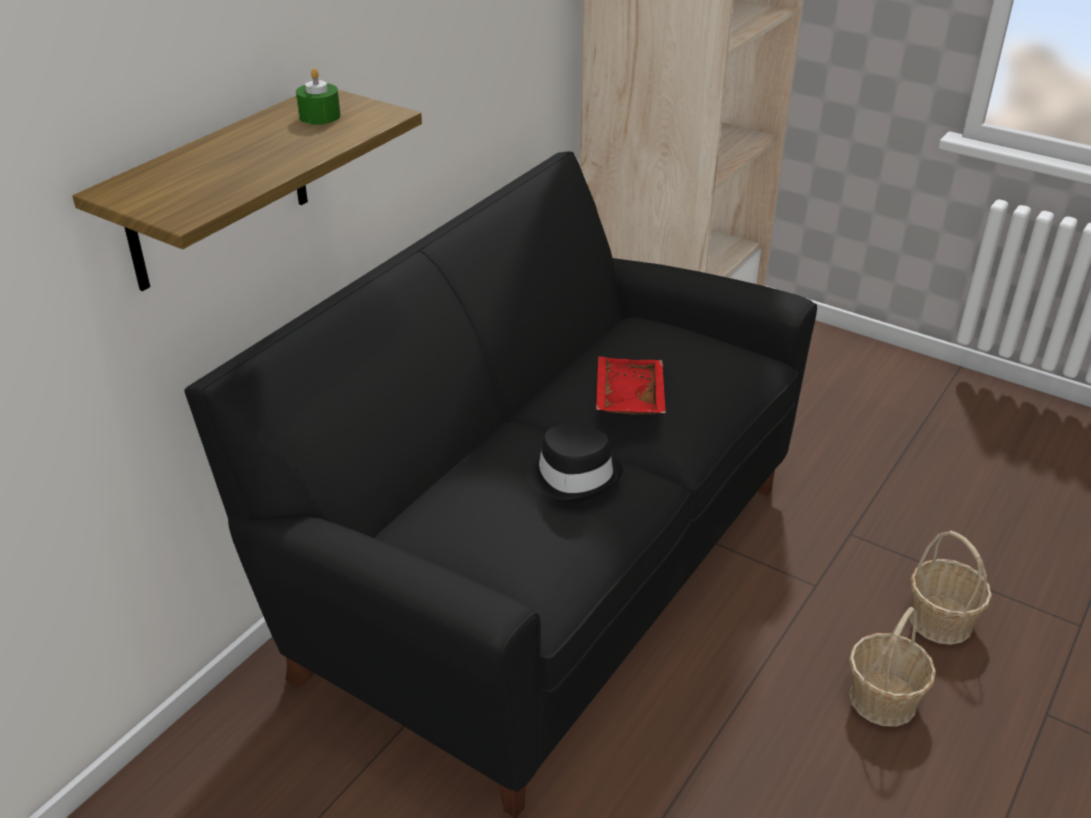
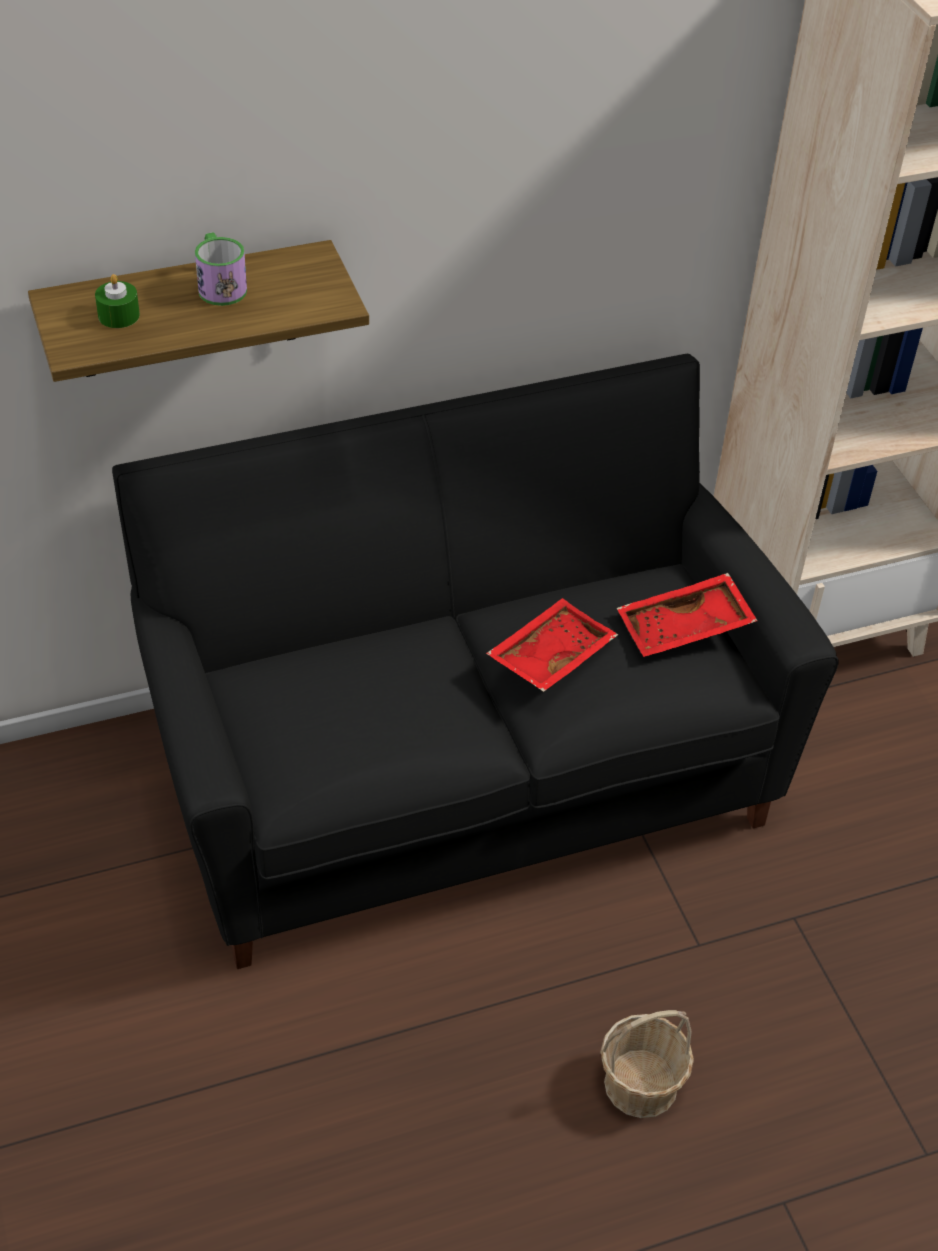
camera: 35 degrees right, 10 degrees up
green candle [296,68,341,125] -> green candle moved to [95,274,140,328]
black hat [526,424,623,502] -> none
basket [910,531,992,645] -> none
none -> mug [195,232,247,306]
none -> red tray [617,573,758,657]

